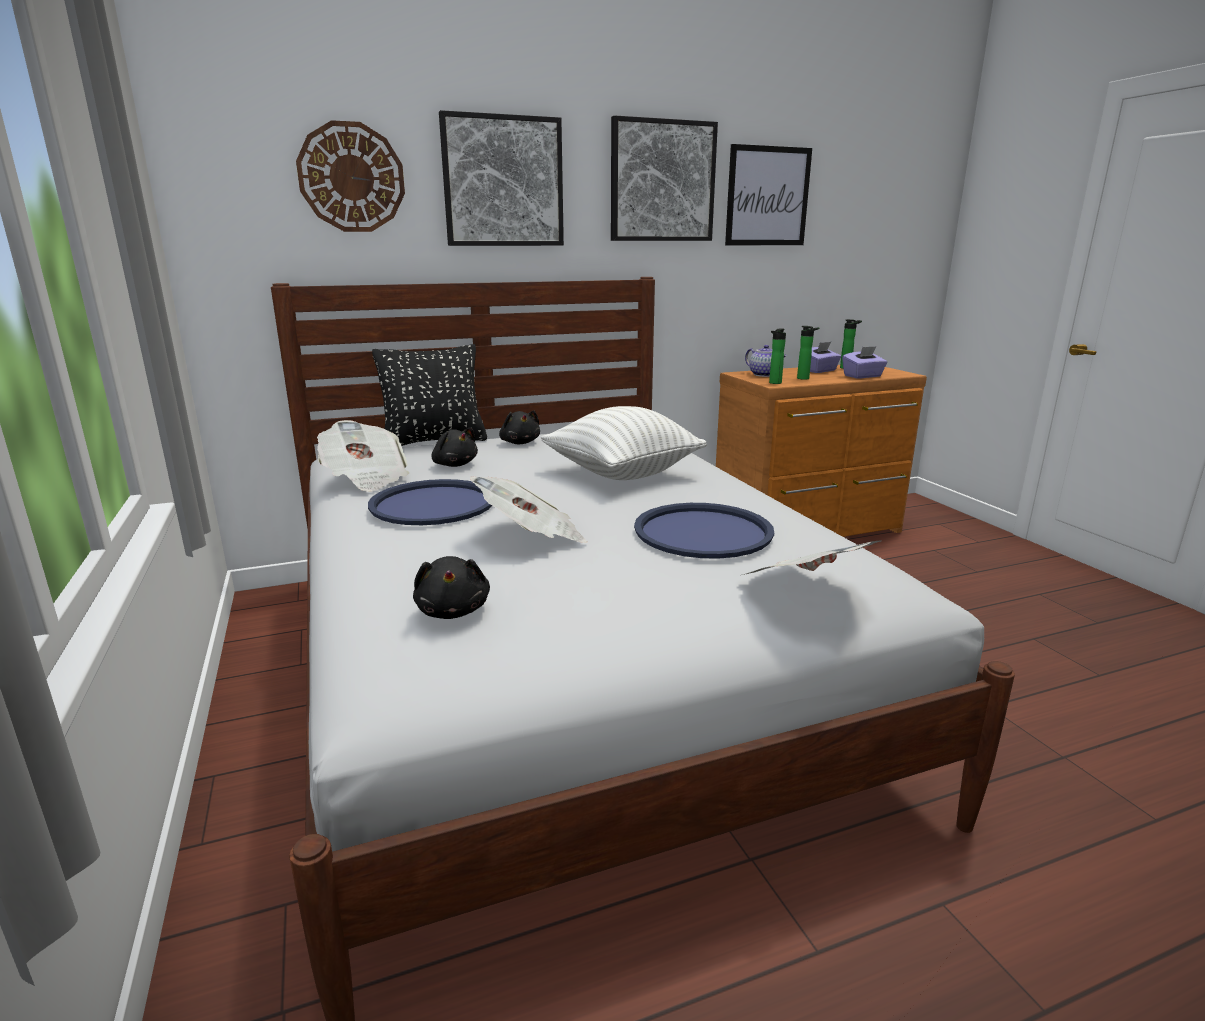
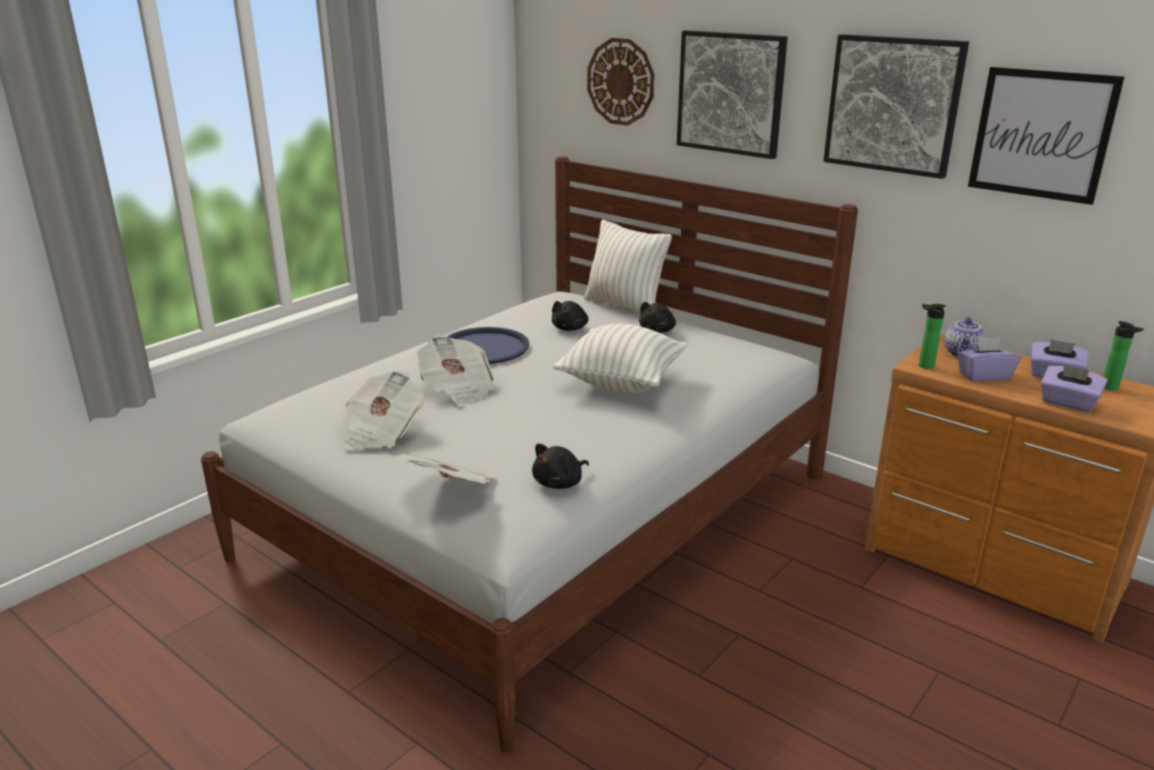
camera: 60 degrees right, 5 degrees up
newspaper [317,420,409,492] -> newspaper moved to [342,371,425,450]
black pillow [372,344,487,446] -> white pillow [584,220,672,314]
black plush toy [413,556,490,619] -> black plush toy moved to [532,443,589,489]
blue tray [634,503,774,559] -> none
bottle [797,326,820,380] -> purple tissue box [957,337,1021,381]

